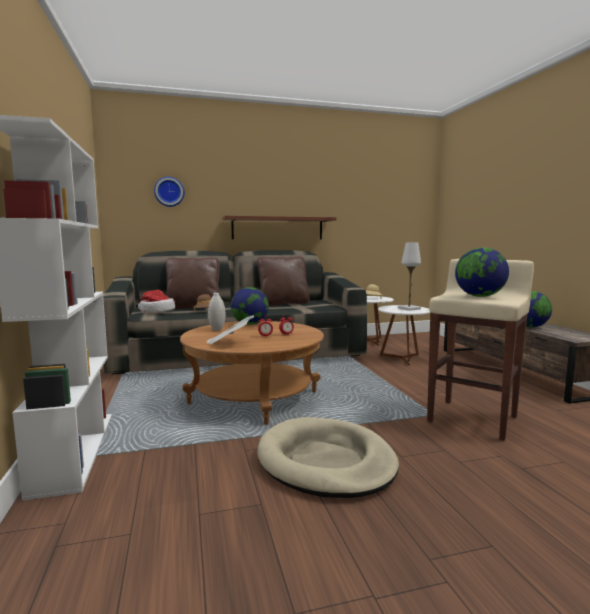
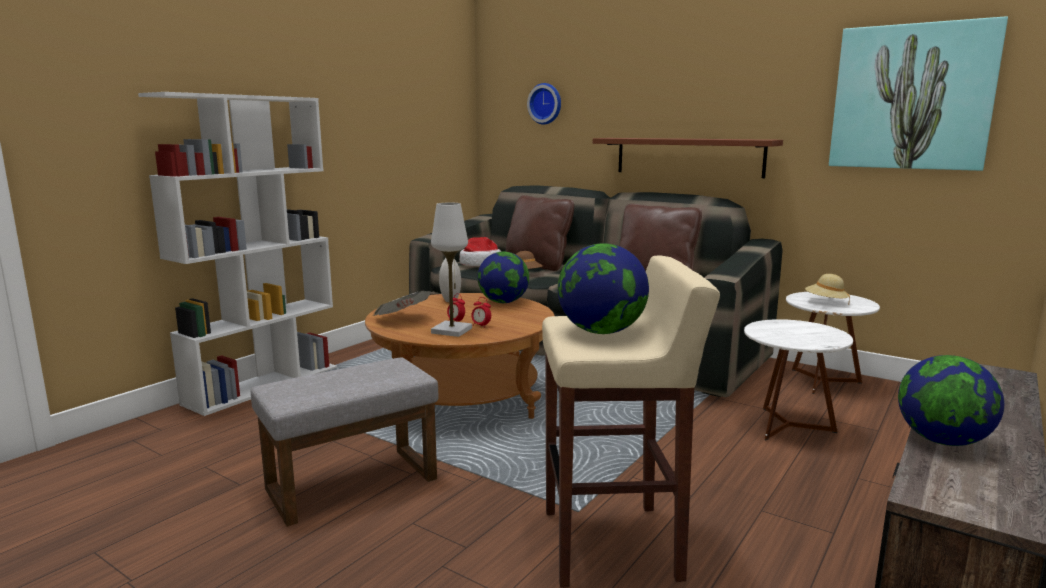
camera: 50 degrees right, 5 degrees up
beige dog bed [257,417,399,498] -> grey ottoman [251,357,438,527]
white table lamp [398,242,421,311] -> white table lamp moved to [431,202,472,337]
none -> picture [829,16,1008,171]

